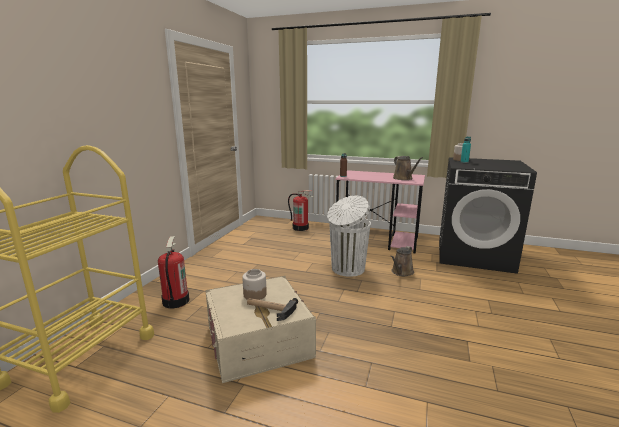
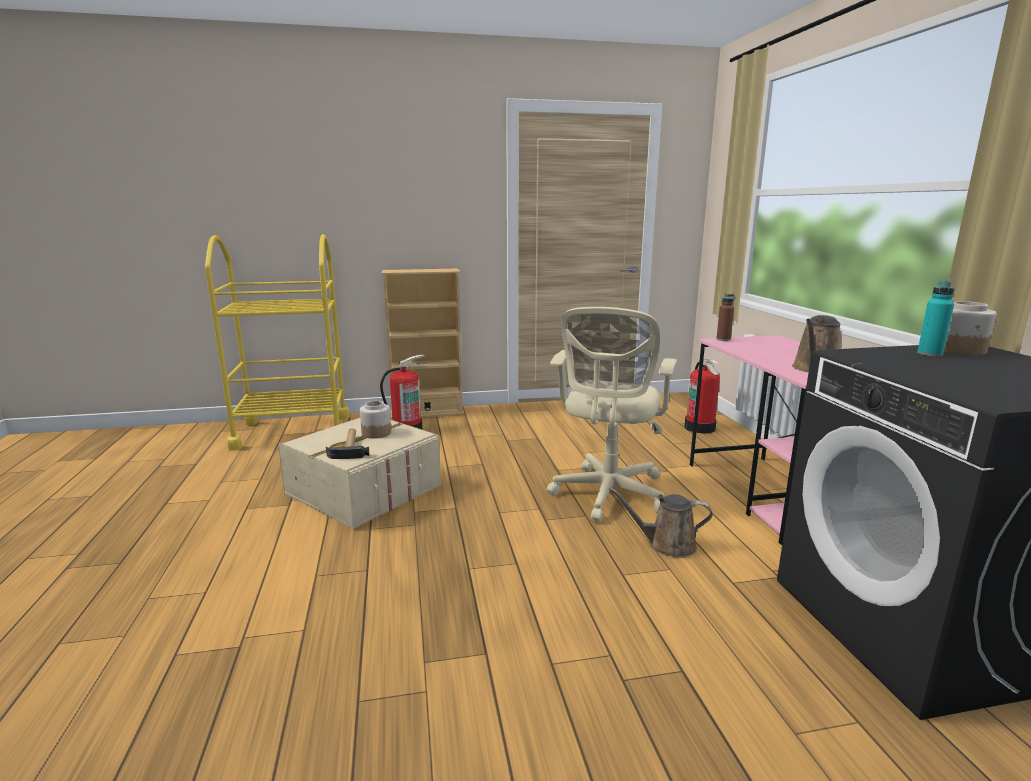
camera: 60 degrees right, 0 degrees up
white trash can [327,195,371,277] -> beige office chair [547,307,677,523]
none -> beige bookcase [382,269,464,420]

